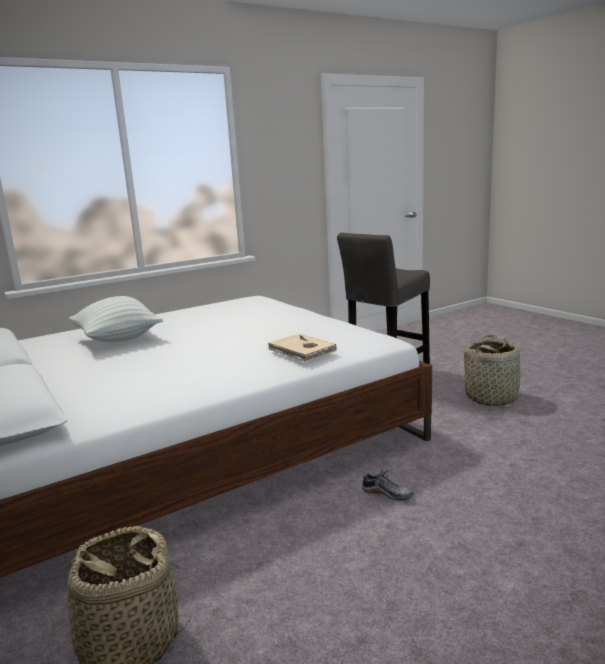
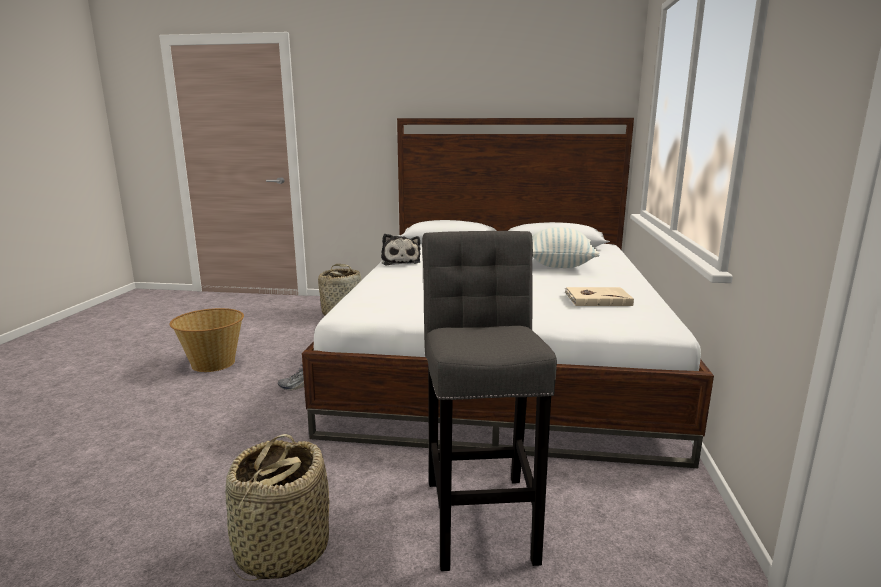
camera: 130 degrees right, 0 degrees up
beige book [268,333,337,362] -> beige book moved to [565,287,634,306]
none -> basket [170,308,244,372]
none -> plush toy [381,234,421,265]

